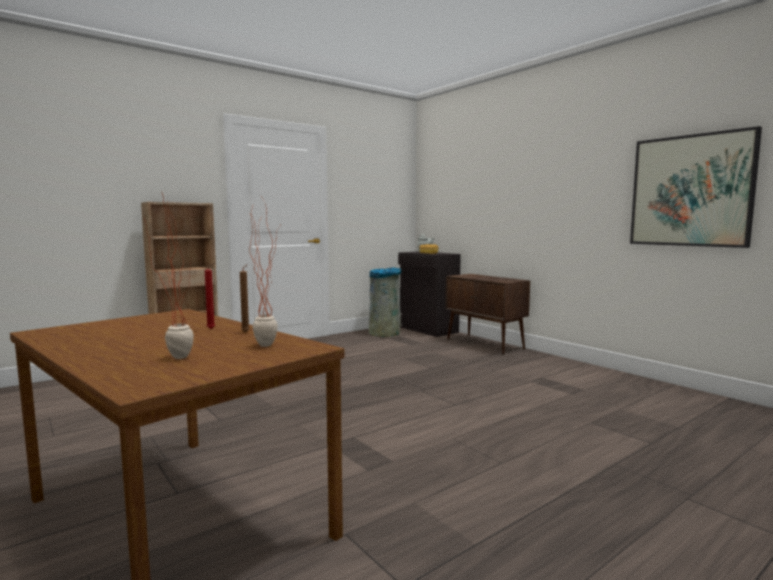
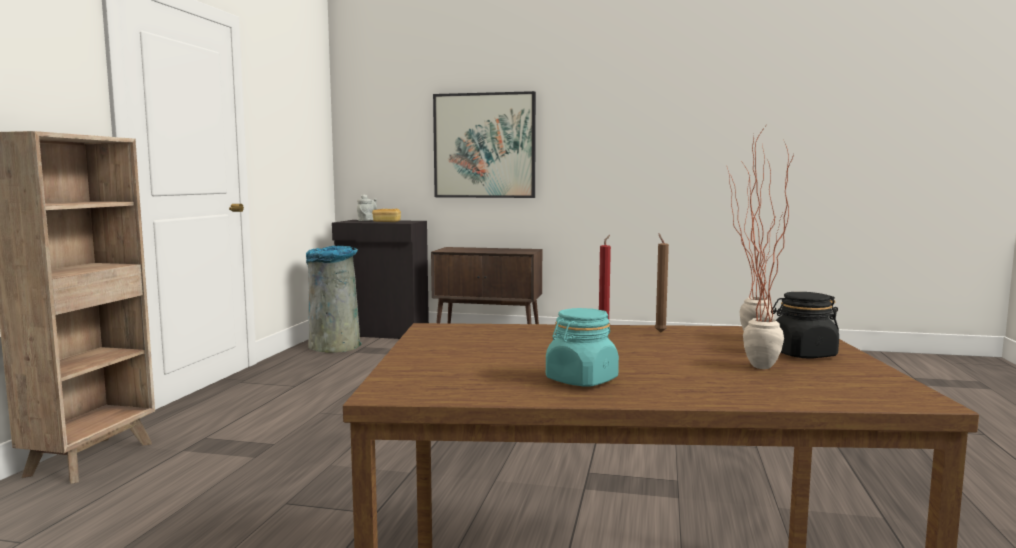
camera: 40 degrees left, 0 degrees up
picture [630,126,762,248] -> picture moved to [433,91,536,198]
none -> turquoise jar [546,308,619,386]
none -> black jar [771,292,839,358]

